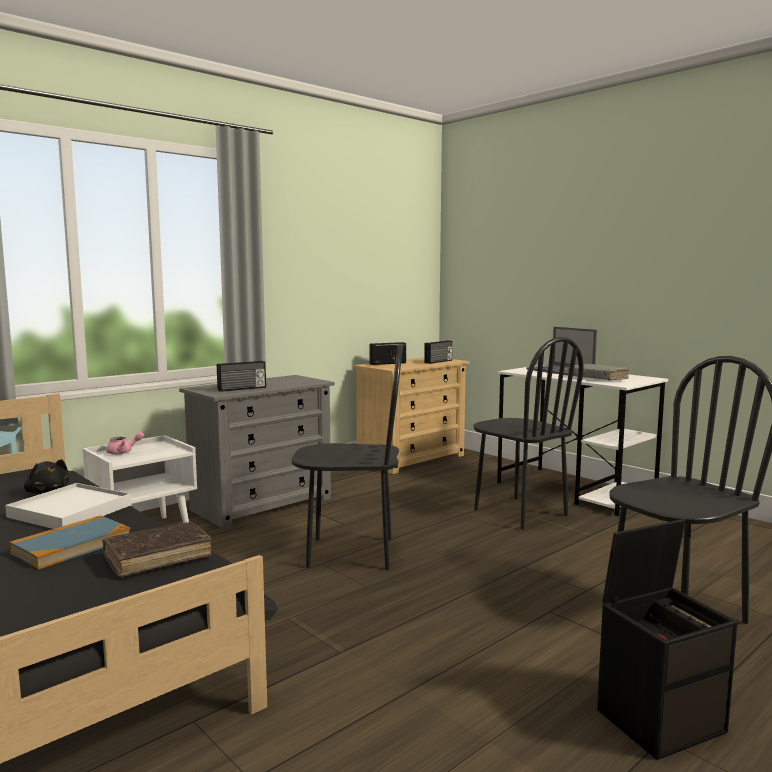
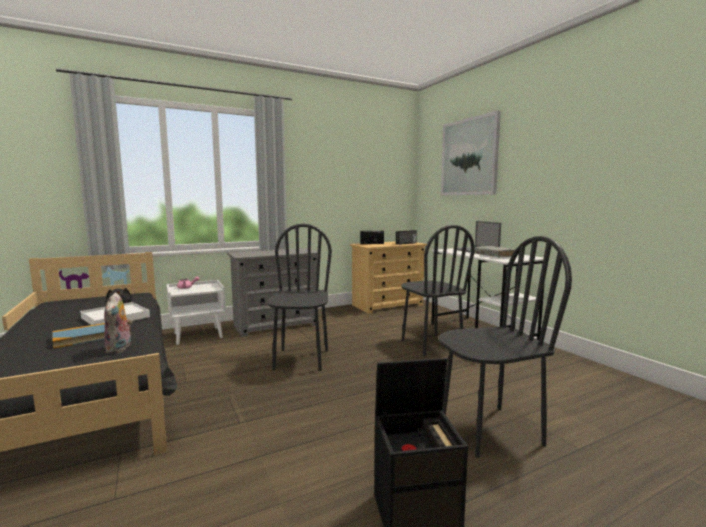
camera: 15 degrees right, 0 degrees up
brown book [102,522,212,577] -> plush toy [104,293,132,353]
radio [217,361,266,392] -> none
black chair [291,344,403,570] -> black chair turned 105 degrees counterclockwise [267,224,332,371]
none -> picture [441,111,501,195]

